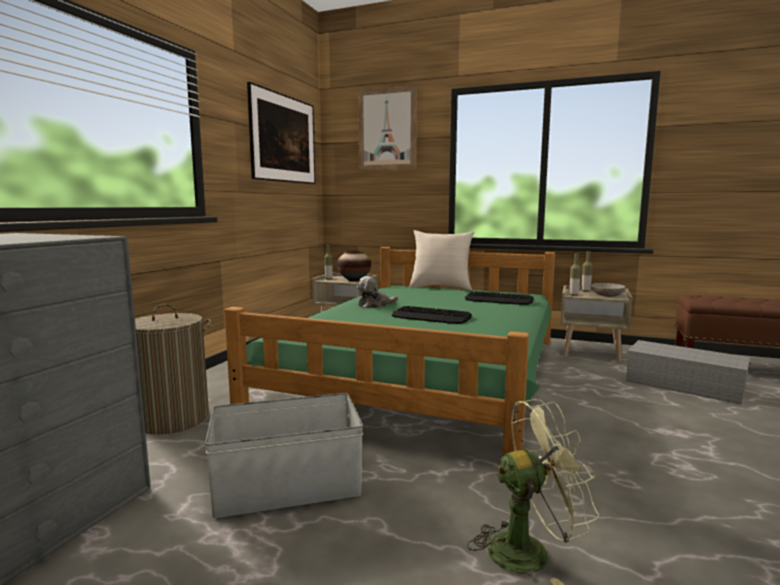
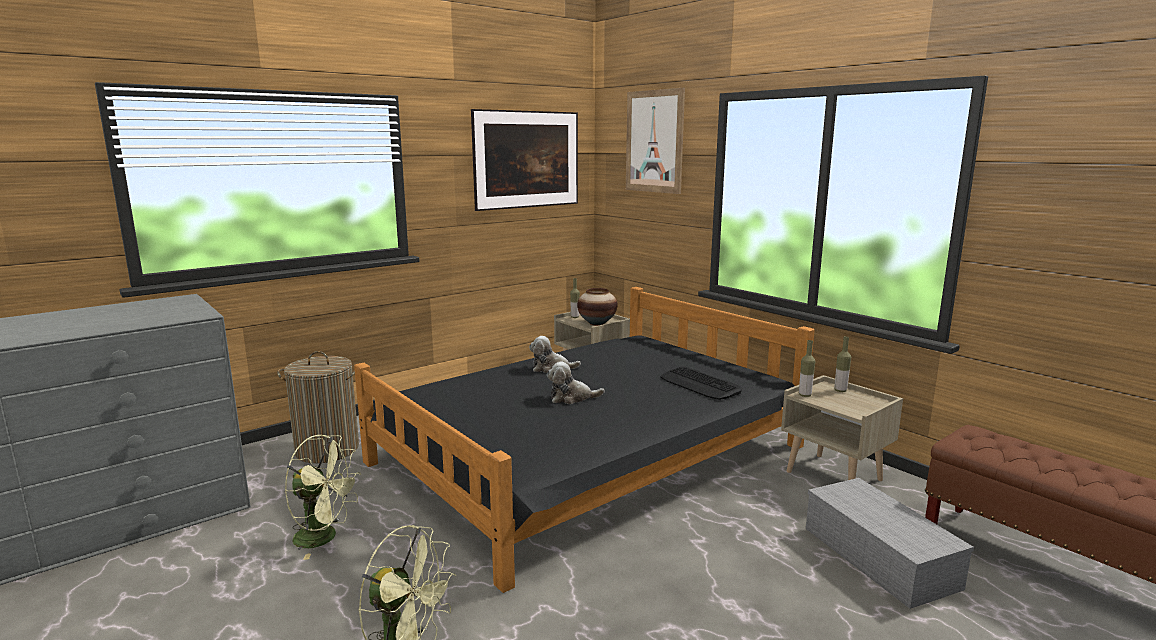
camera: 30 degrees right, 5 degrees up
grey storage box [205,393,363,518] -> green fan [285,435,362,560]
green bed [225,247,555,456] -> black bed [354,287,815,593]
keyboard [392,306,472,324] -> plush toy [547,362,605,404]
beige pillow [409,230,474,290] -> none
grey bowl [590,283,625,297] -> none

